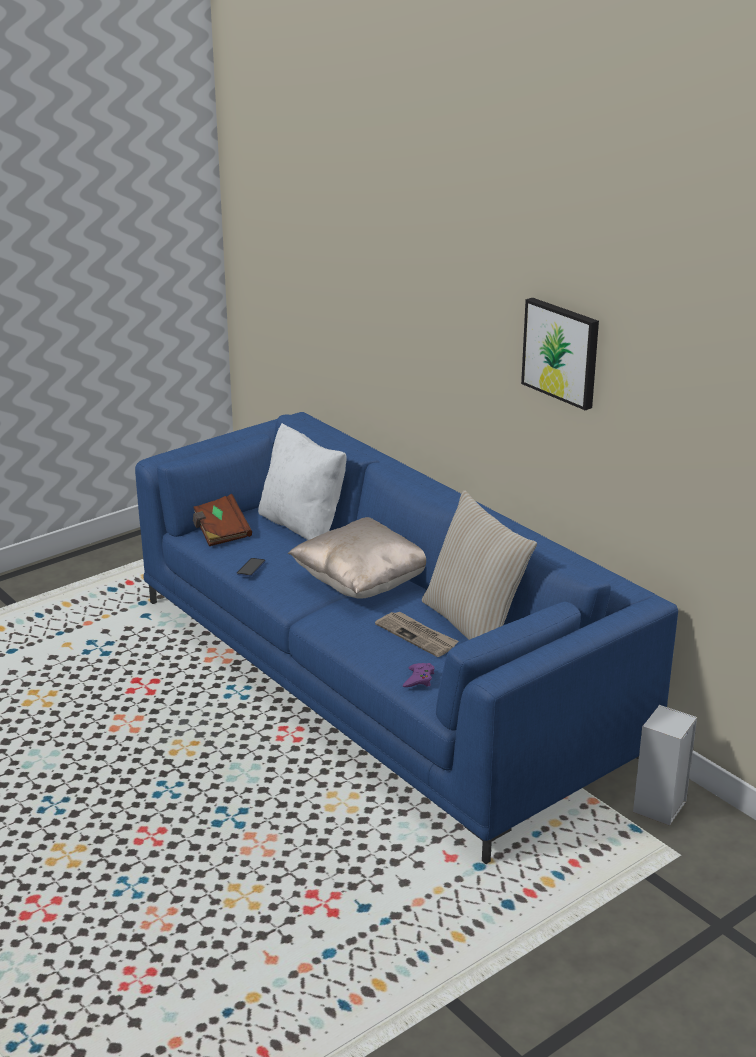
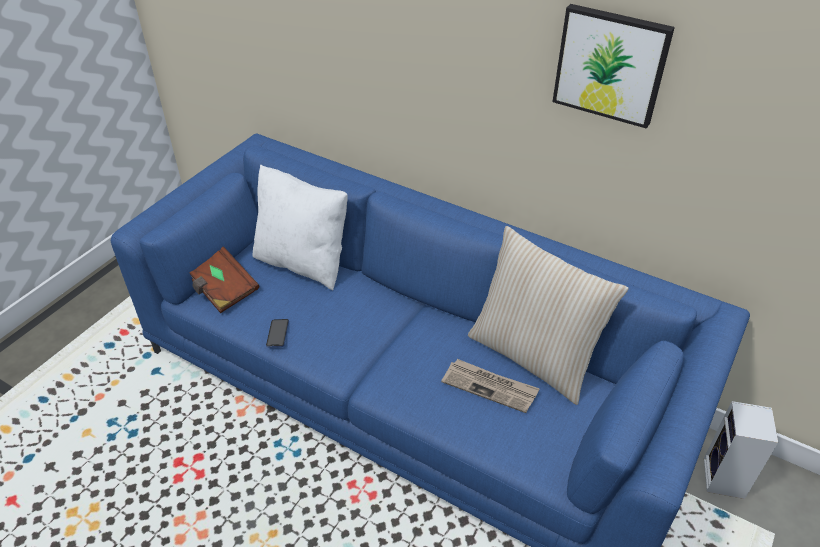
camera: 20 degrees left, 15 degrees up
beige pillow [288,517,426,599] -> none
purple game controller [403,663,435,687] -> none

